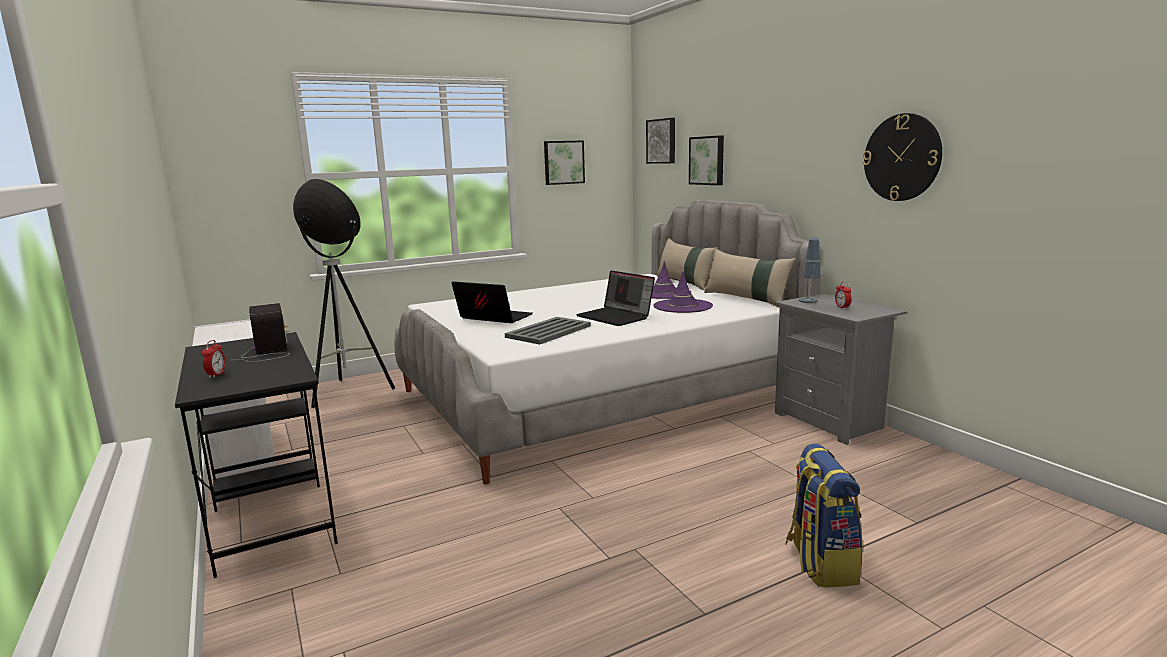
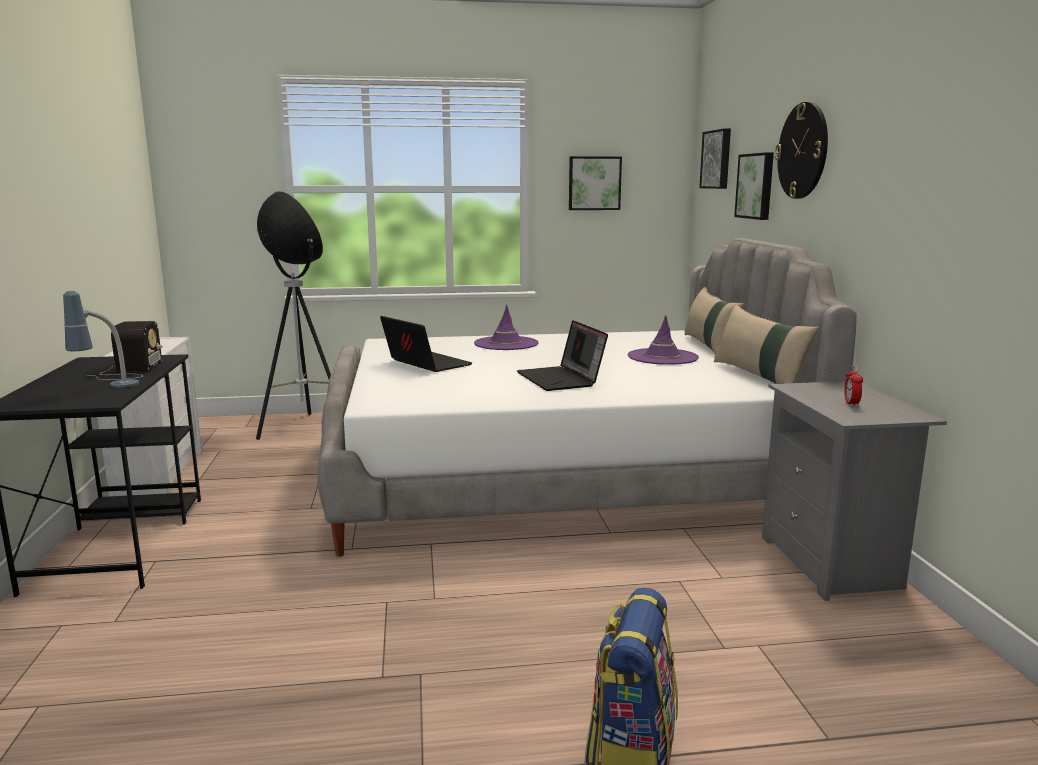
camera: 20 degrees right, 0 degrees up
alarm clock [202,340,225,378] -> none
grey tray [505,317,591,345] -> none
purple hat [654,271,713,313] -> purple hat moved to [474,305,539,350]
table lamp [799,237,821,303] -> table lamp moved to [63,291,139,388]
wall clock [863,113,942,201] -> wall clock moved to [775,102,828,199]

